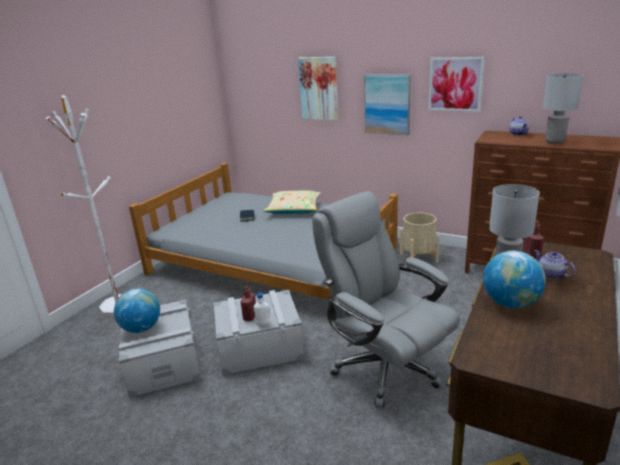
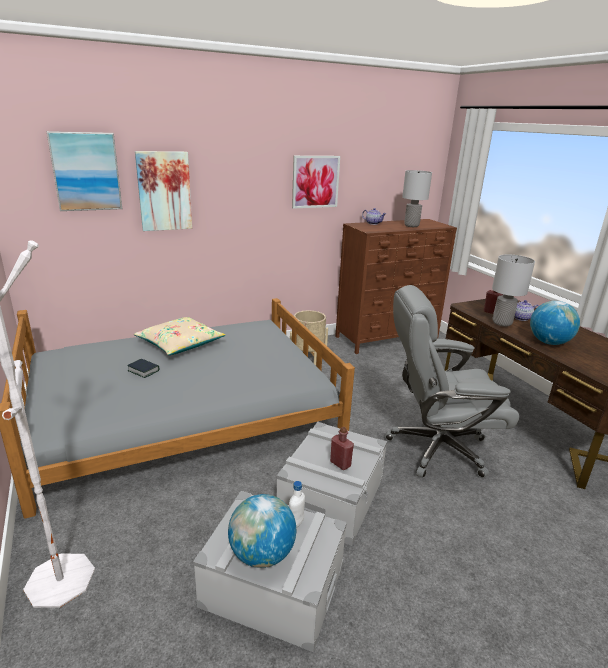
camera: 55 degrees left, 0 degrees up
white bottle [254,292,271,327] -> white bottle moved to [289,481,305,528]
picture [364,74,411,135] -> picture moved to [47,131,122,211]

